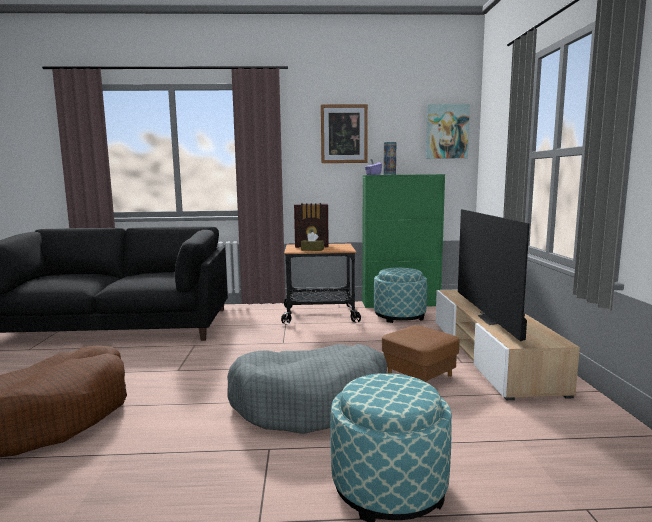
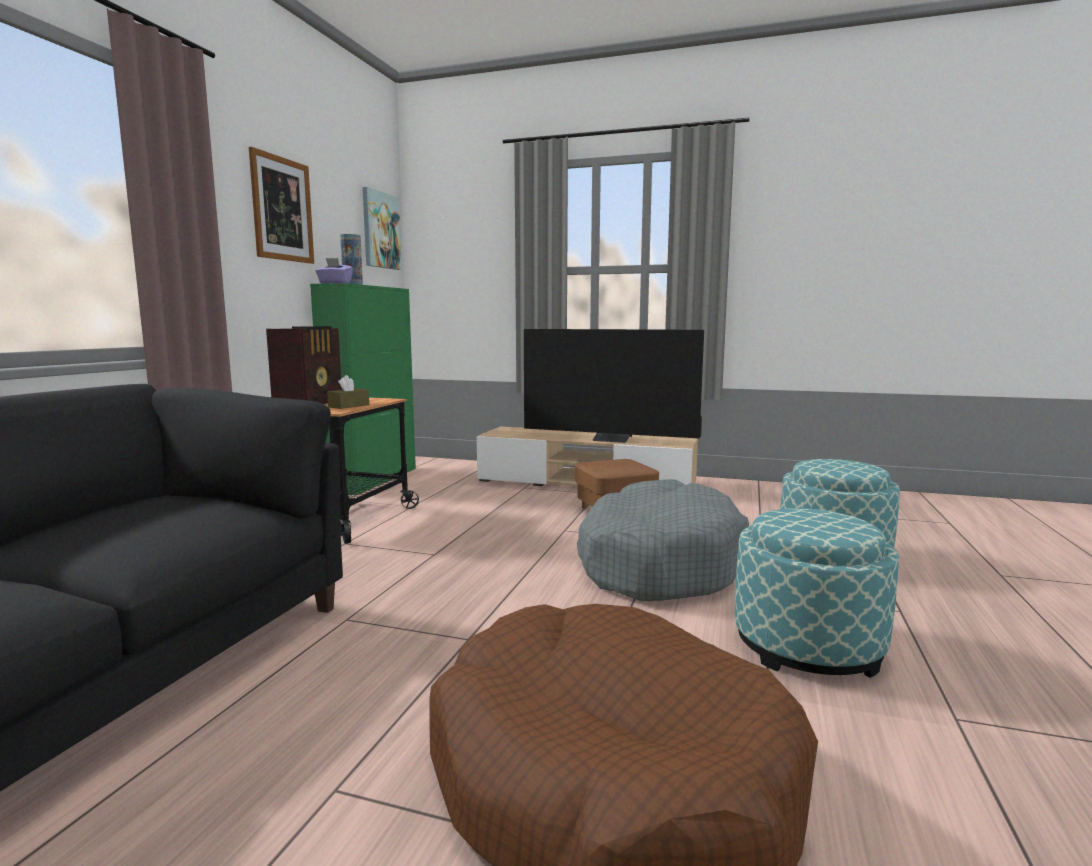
camera: 70 degrees left, 0 degrees up
ottoman [374,268,427,323] -> ottoman moved to [735,508,899,678]

